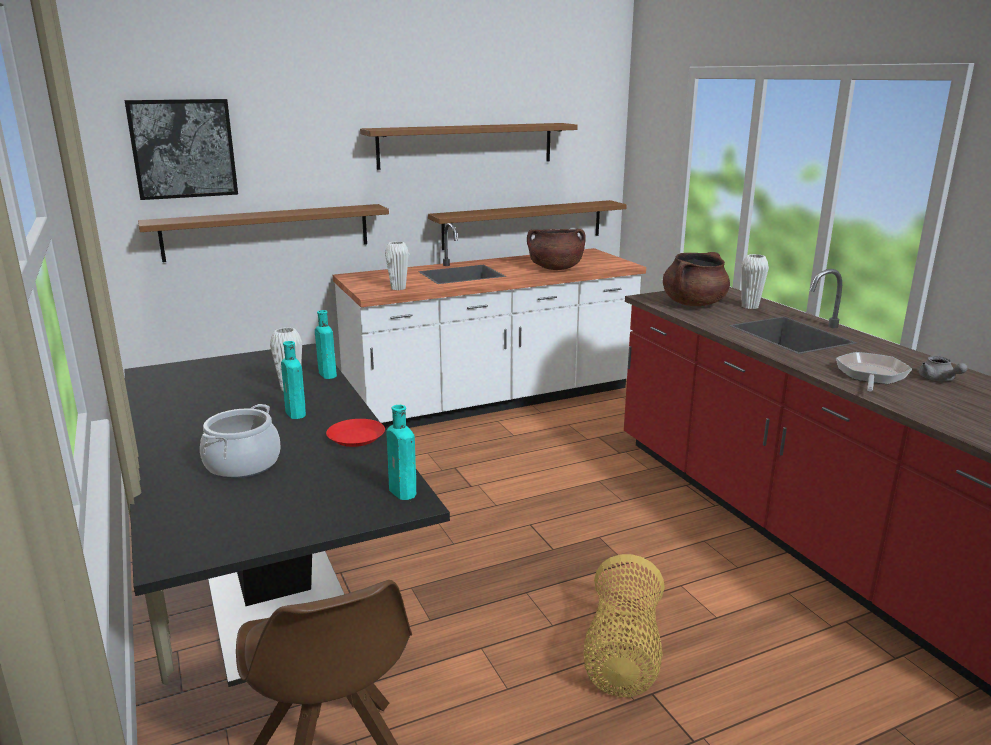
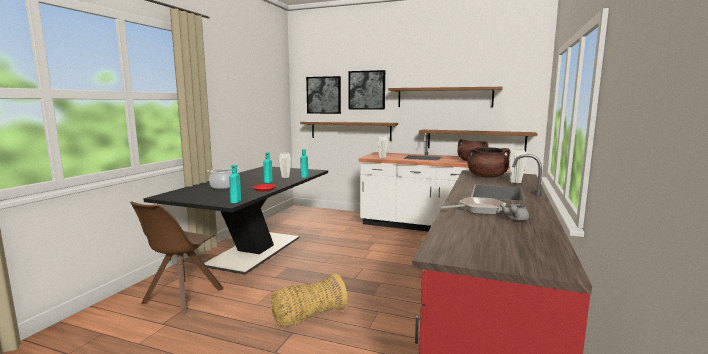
camera: 45 degrees right, 10 degrees down
none -> picture [348,70,385,110]

